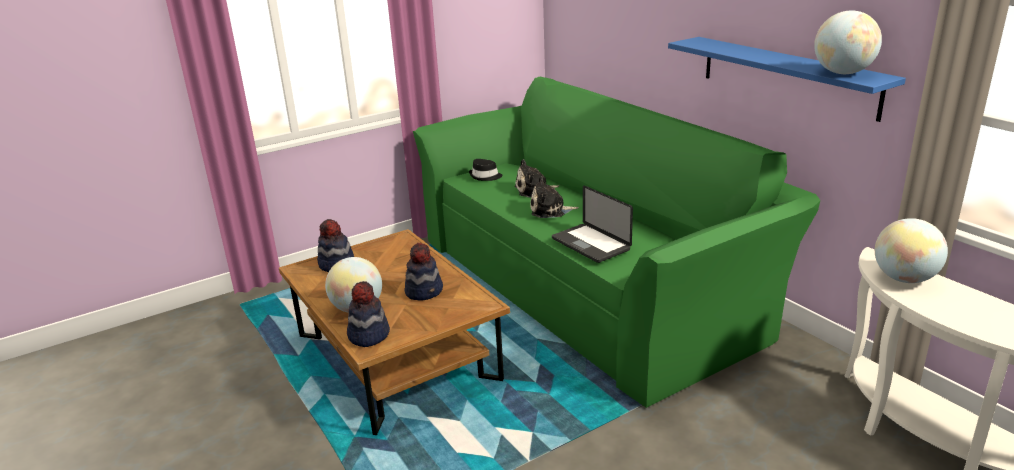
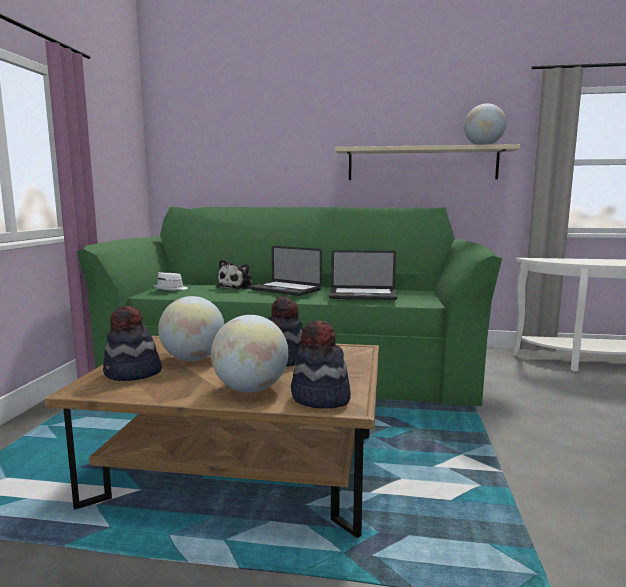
camera: 50 degrees left, 15 degrees down
black hat [469,159,503,181] -> white hat [154,272,187,290]
plush toy [530,176,579,218] -> laptop [250,246,322,296]
blue shelf [668,37,906,122] -> beige shelf [335,144,521,180]
globe [875,218,948,283] -> globe moved to [158,296,225,361]

